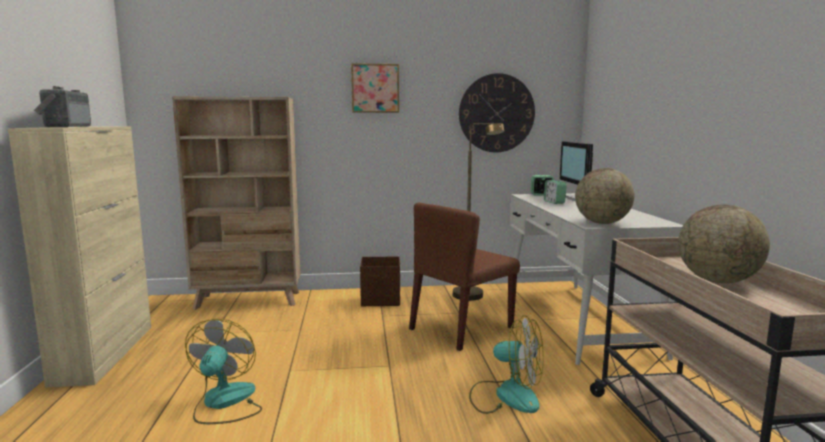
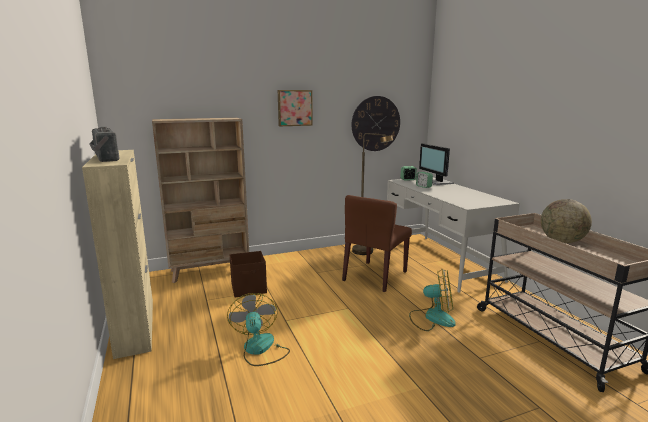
camera: 15 degrees left, 5 degrees up
brown storage box [360,256,400,306] -> brown storage box moved to [230,251,267,297]
globe [575,168,634,224] -> none

